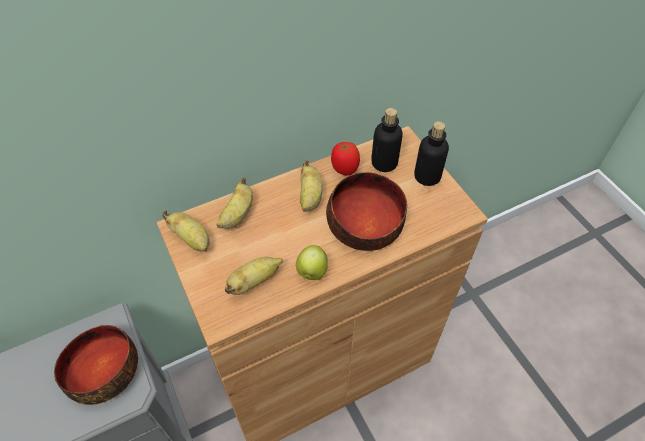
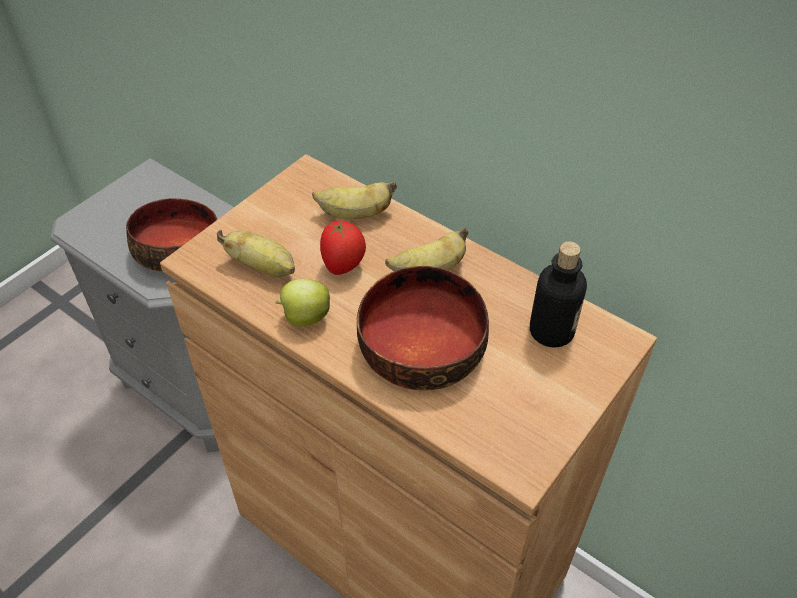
camera: 65 degrees right, 5 degrees down
banana [163,210,210,252] -> none
tomato [331,142,360,175] -> tomato moved to [320,219,366,275]
bottle [414,121,449,186] -> none

